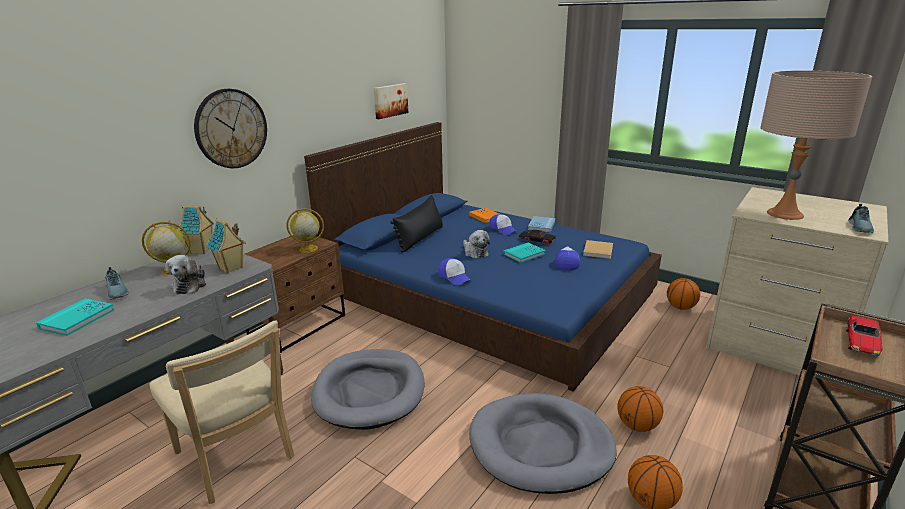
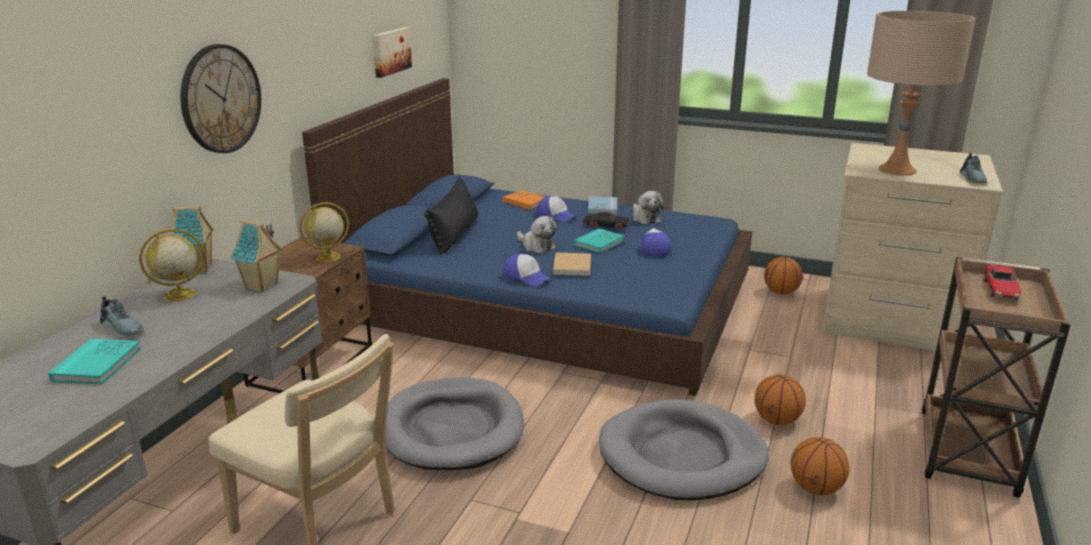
camera: 15 degrees left, 0 degrees up
plush toy [165,255,206,294] -> plush toy moved to [633,191,664,224]
beige book [583,240,613,259] -> beige book moved to [553,253,591,276]

